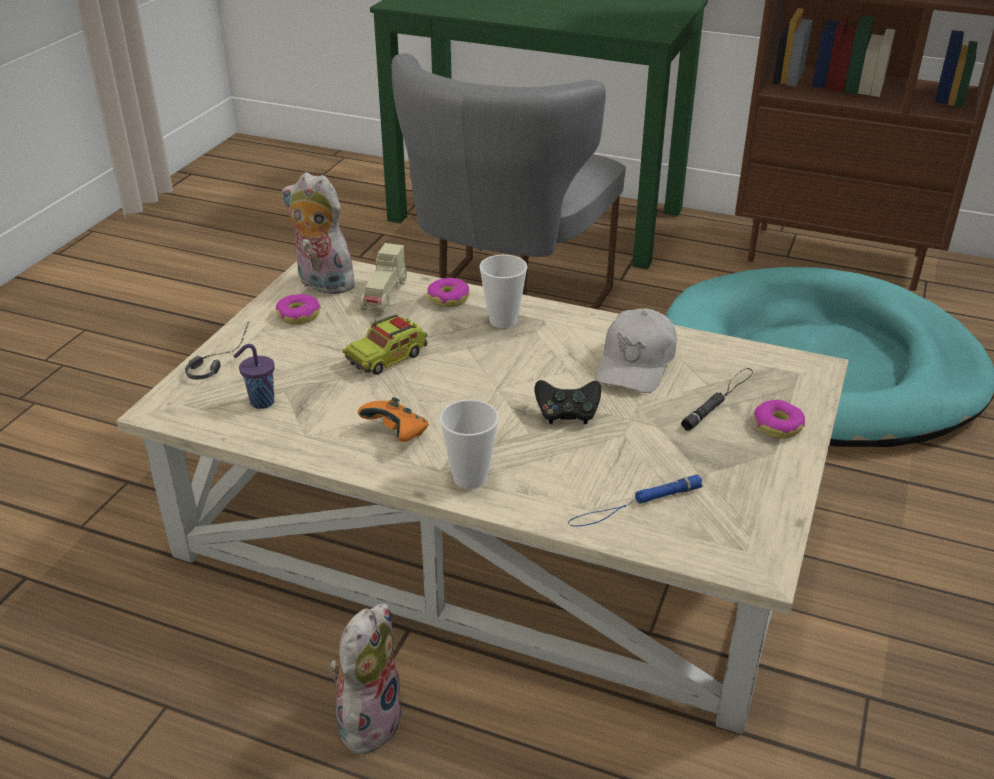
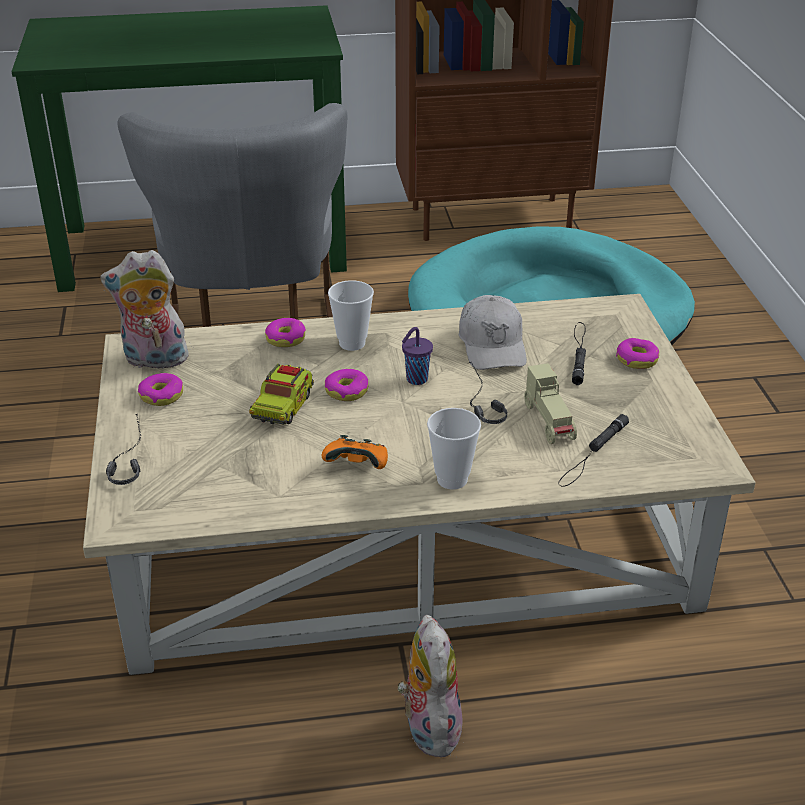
camera: 30 degrees left, 0 degrees up
purple cup [234,344,275,409] -> purple cup moved to [402,327,433,385]
beige toy car [360,243,407,313] -> beige toy car moved to [524,363,577,444]
black game controller [535,380,601,424] -> headphones [467,362,507,424]
blue flashlight [568,474,702,527] -> black flashlight [558,414,629,487]
none -> donut [325,369,369,401]

